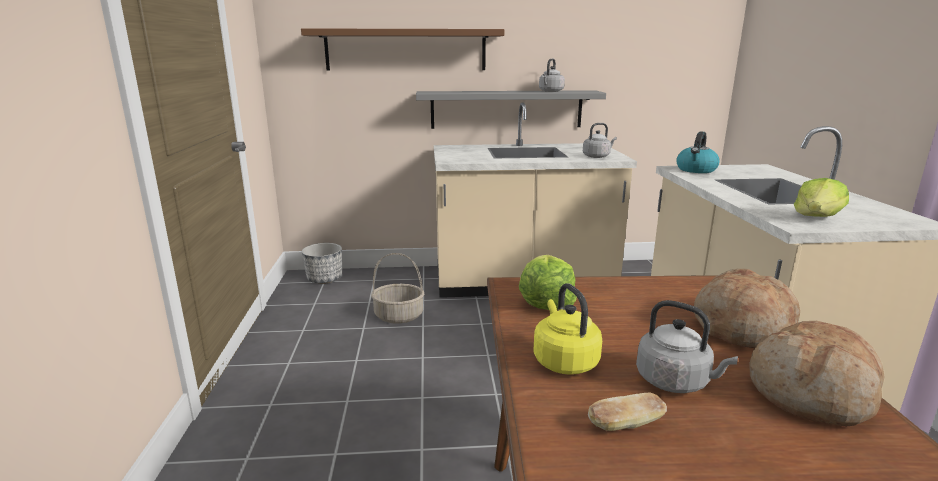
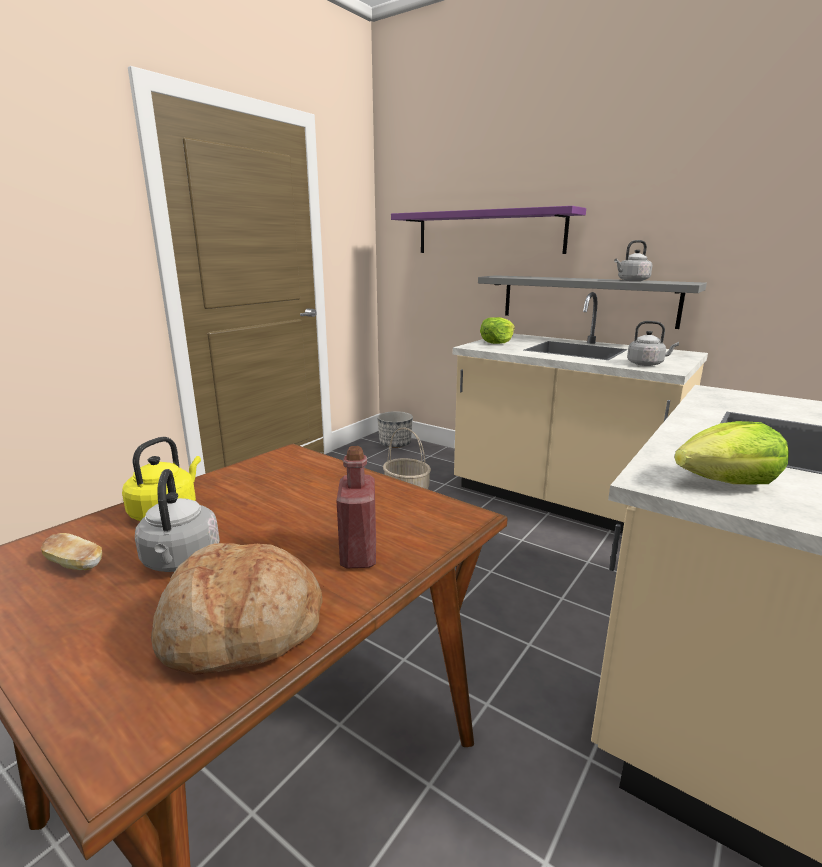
camera: 40 degrees right, 0 degrees up
brown shelf [301,28,504,71] -> purple shelf [391,206,586,254]
lettuce [519,255,577,310] -> lettuce moved to [480,317,515,344]
kettle [676,131,720,173] -> none
bread [694,269,800,348] -> red bottle [336,446,376,568]

